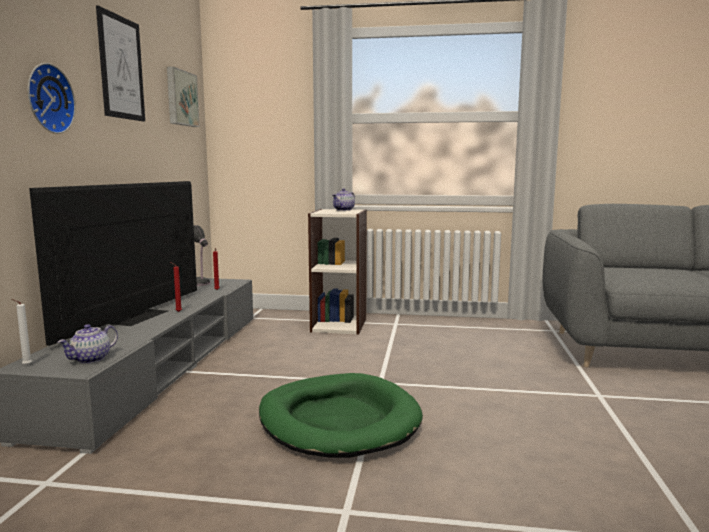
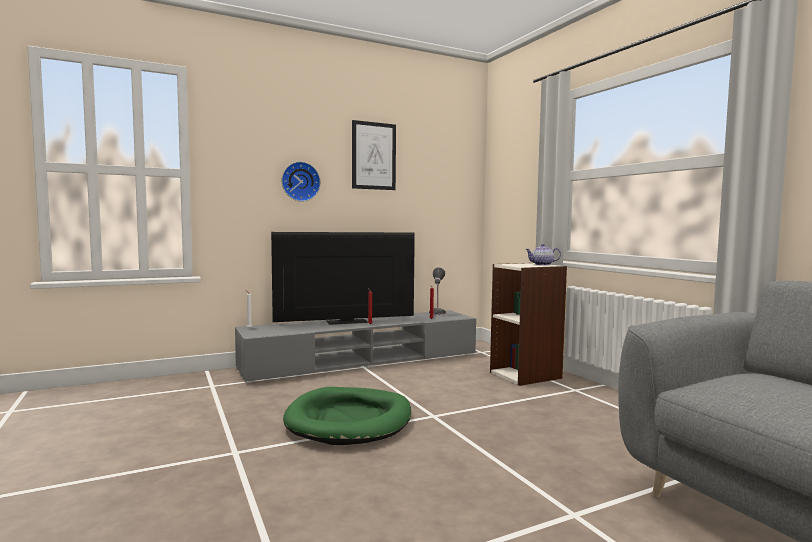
camera: 55 degrees right, 5 degrees down
teapot [58,324,118,364] -> none
picture [167,66,200,127] -> none

